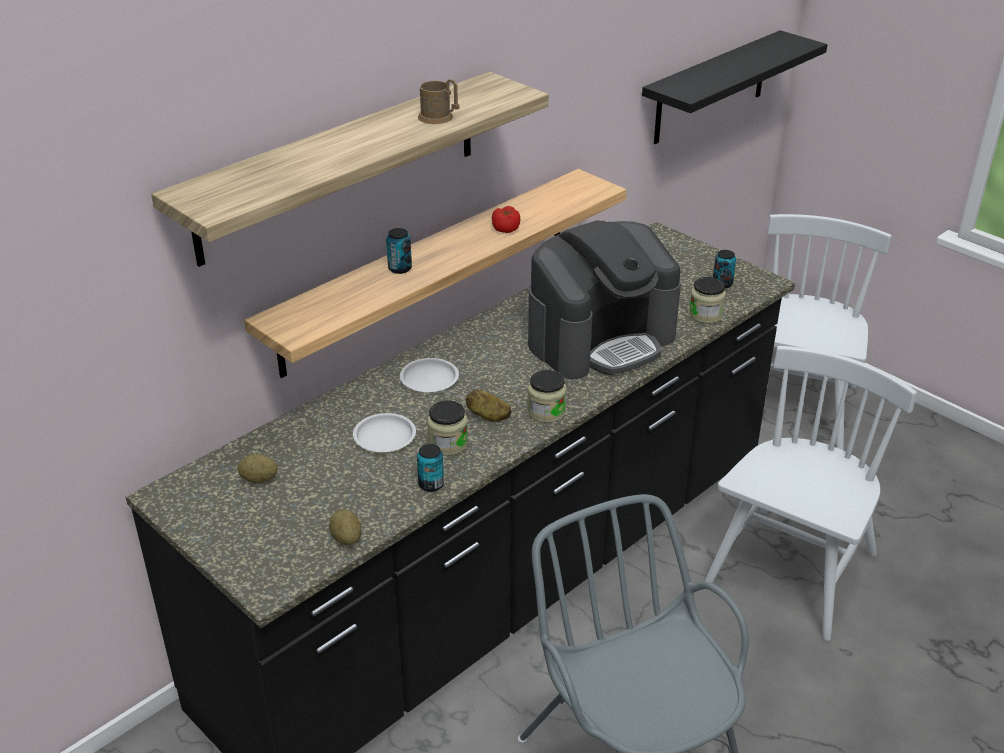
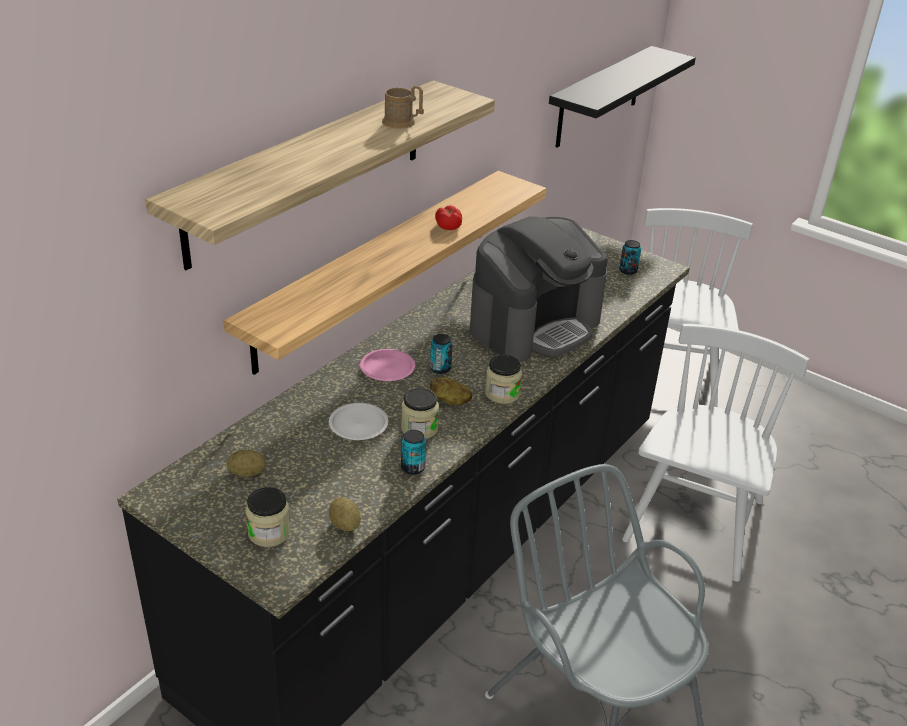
camera: 10 degrees left, 0 degrees up
can [386,228,412,274] -> can moved to [430,334,453,374]
white plate [400,358,459,392] -> pink plate [360,349,415,381]
jar [689,277,726,324] -> jar moved to [246,487,291,547]

